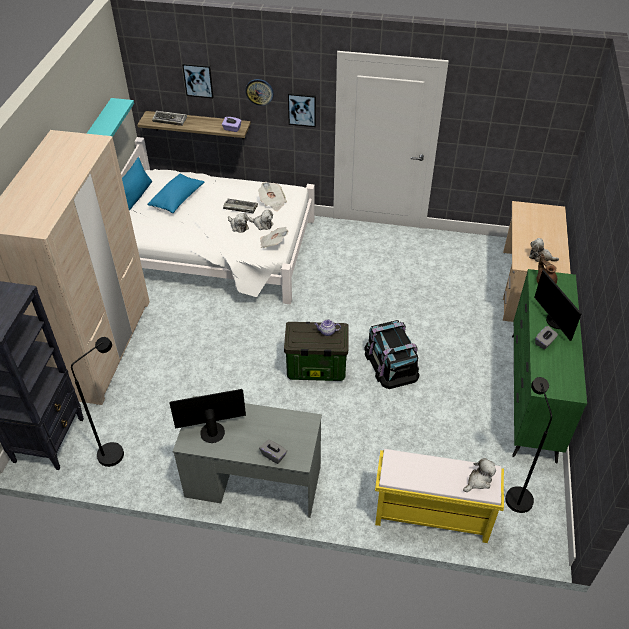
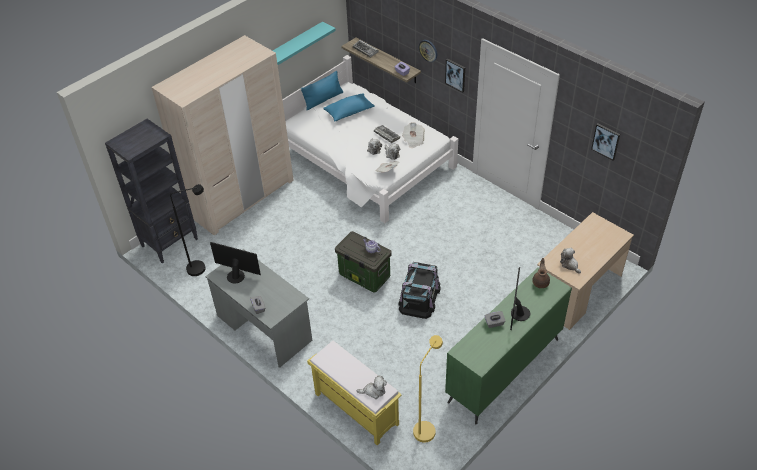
camera: 35 degrees right, 0 degrees up
picture [182,63,214,98] -> picture moved to [591,123,620,160]
black floor lamp [505,377,552,513] -> yellow floor lamp [413,335,443,443]

